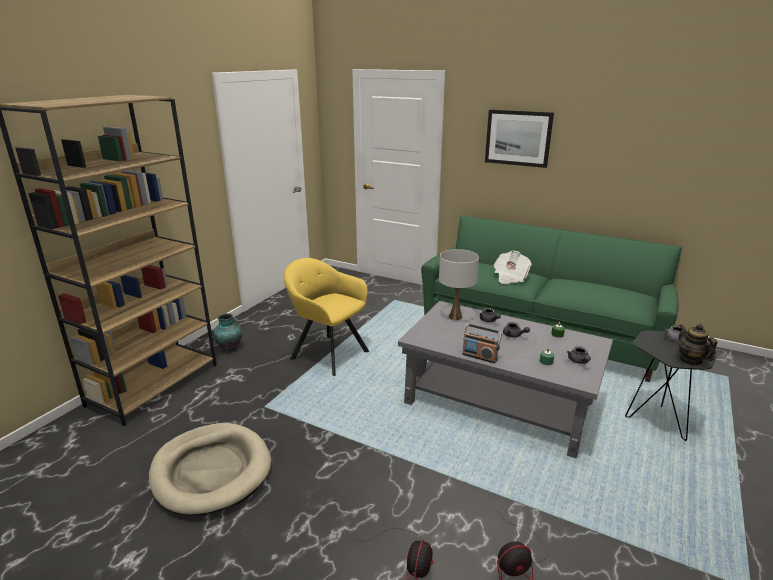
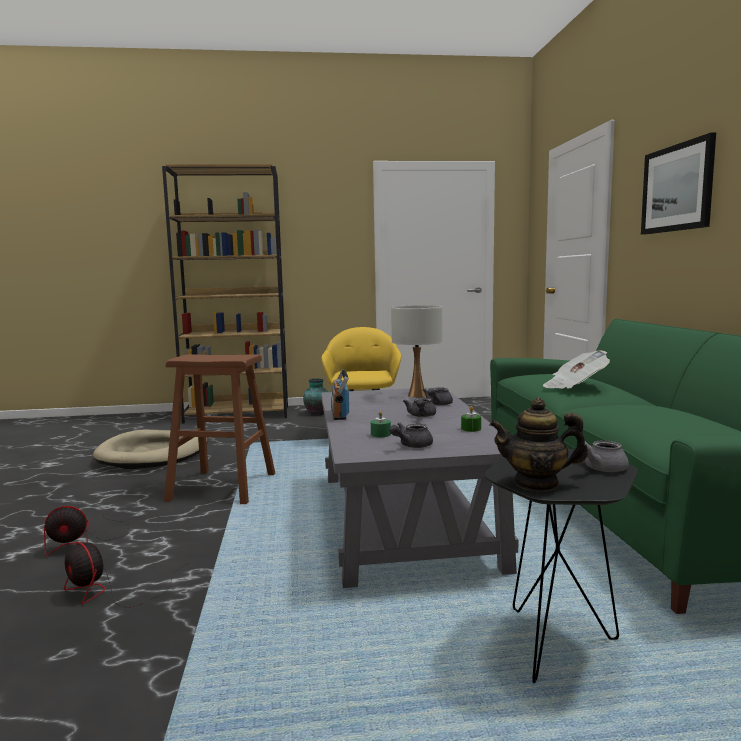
camera: 55 degrees right, 15 degrees down
teapot [678,324,717,365] -> teapot turned 120 degrees counterclockwise [489,398,588,491]
none -> brown stool [164,354,275,504]

